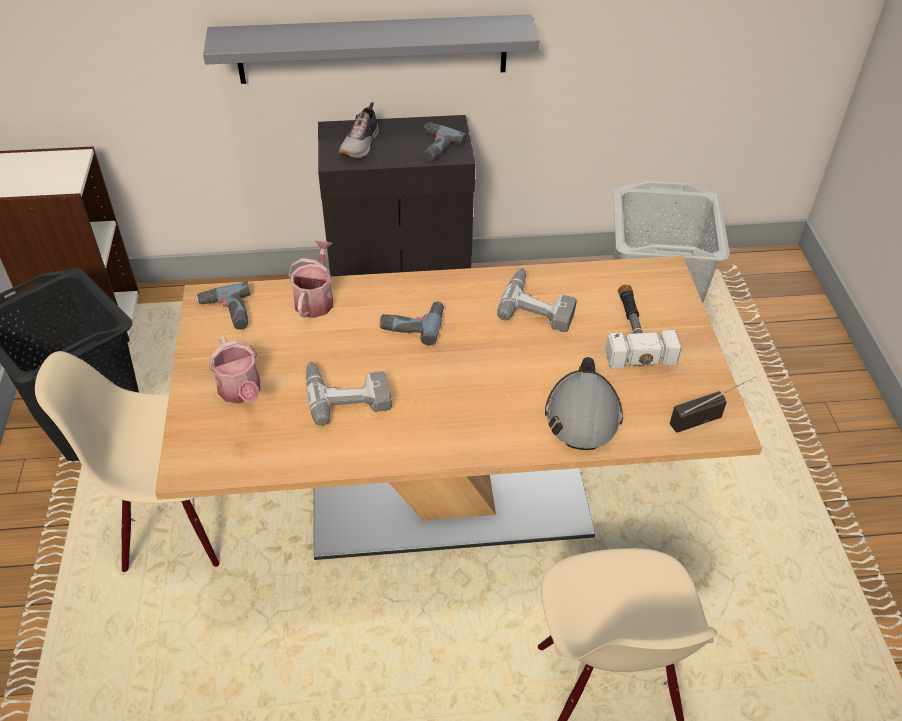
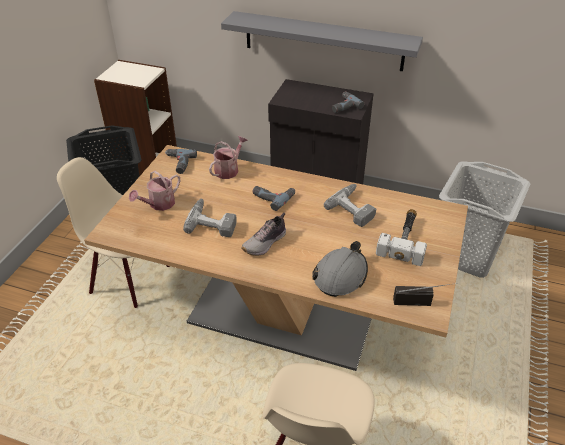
camera: 25 degrees right, 5 degrees down
watering can [209,336,260,404] -> watering can turned 45 degrees clockwise [129,171,180,211]
shoe [339,102,379,158] -> shoe moved to [241,213,286,256]

